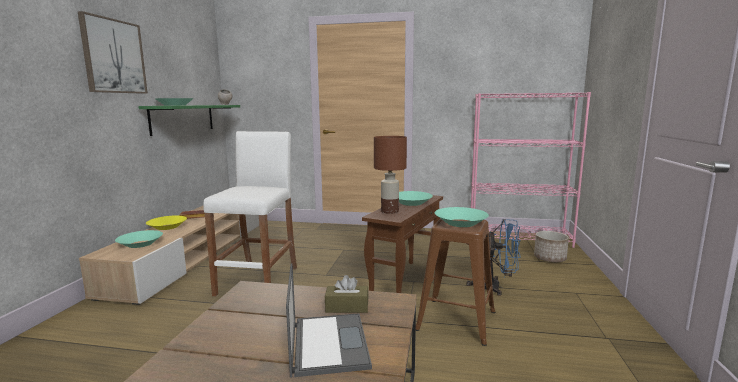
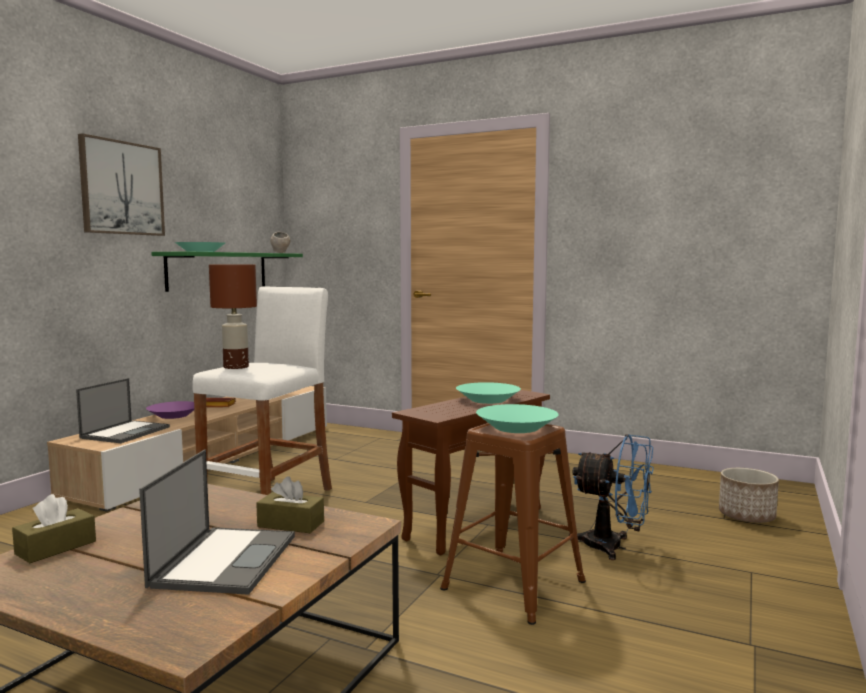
camera: 15 degrees right, 5 degrees down
turquoise bowl [115,230,163,248] -> laptop [76,378,170,443]
yellow bowl [146,216,187,230] -> purple bowl [146,401,194,419]
brown table lamp [374,136,407,214] -> brown table lamp moved to [209,265,257,369]
pink bookcase [471,92,591,248] -> none
none -> brown tissue box [12,494,96,563]

